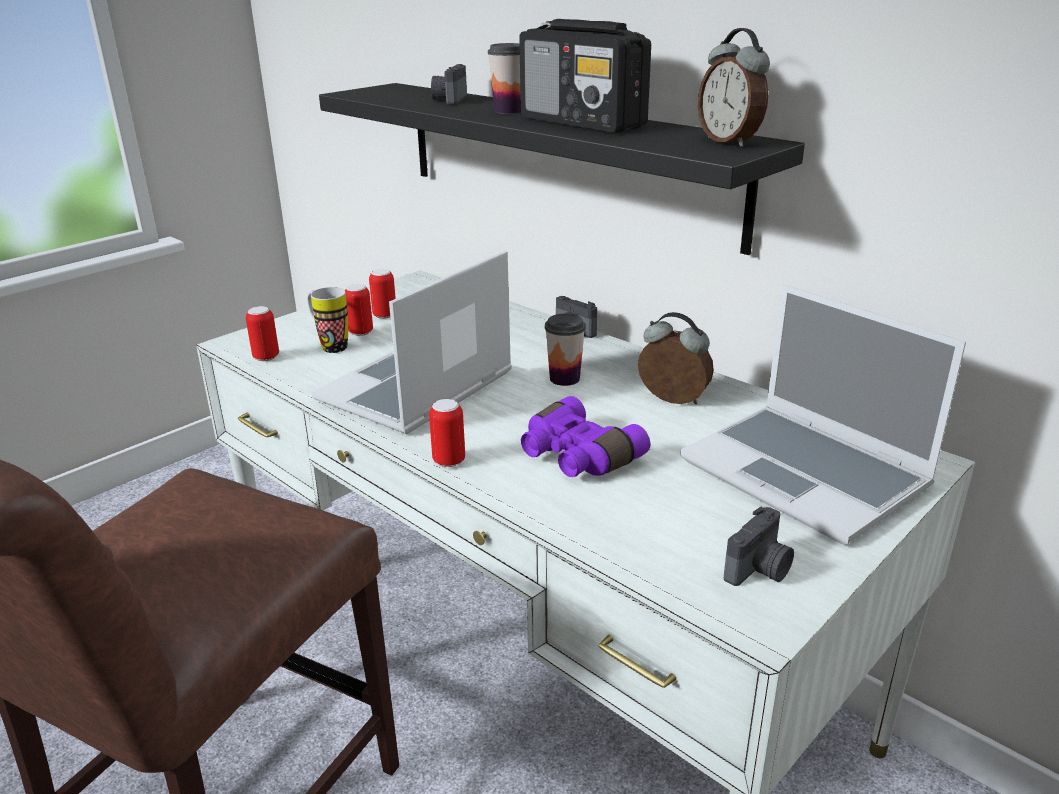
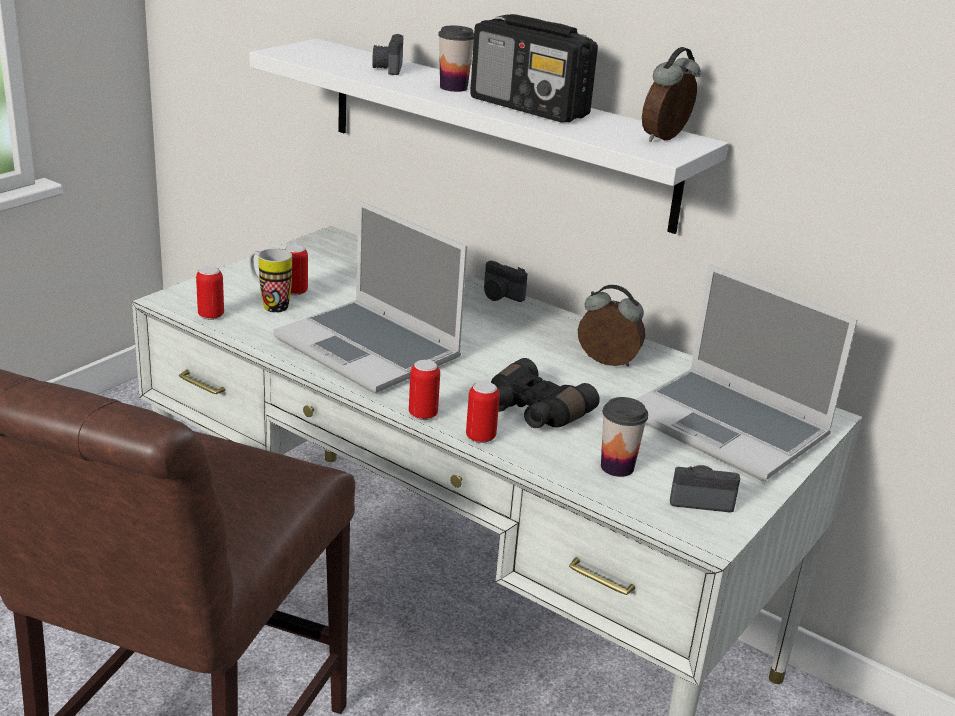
camera: 10 degrees left, 0 degrees up
laptop [312,250,512,434] -> laptop turned 75 degrees counterclockwise [273,201,467,394]
black shelf [319,83,805,255] -> white shelf [249,39,728,234]
can [369,269,396,319] -> can moved to [466,381,500,443]
purple binoculars [521,396,650,477] -> black binoculars [491,358,600,428]
cup [545,314,586,386] -> cup moved to [601,397,648,477]
alarm clock [698,28,770,147] -> alarm clock turned 75 degrees clockwise [642,47,701,142]
camera [724,506,794,586] -> camera turned 120 degrees counterclockwise [670,465,740,513]

